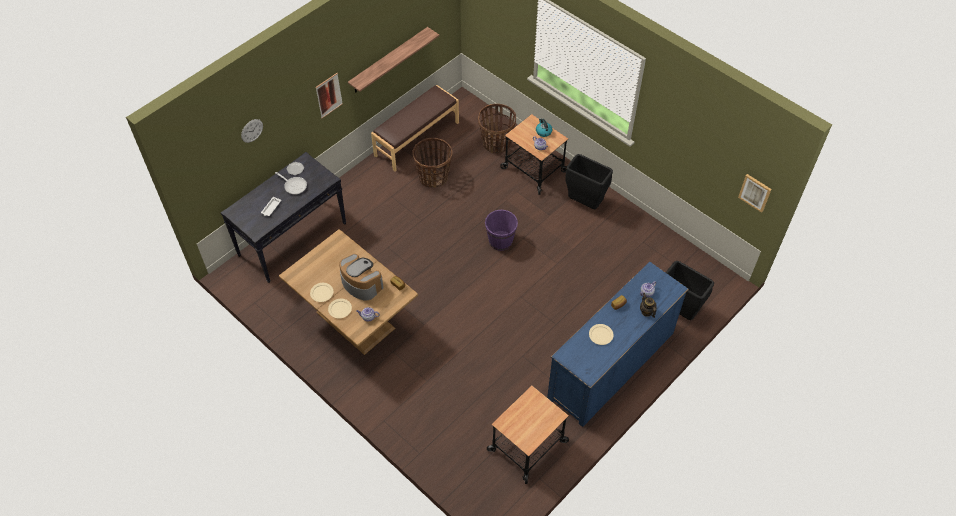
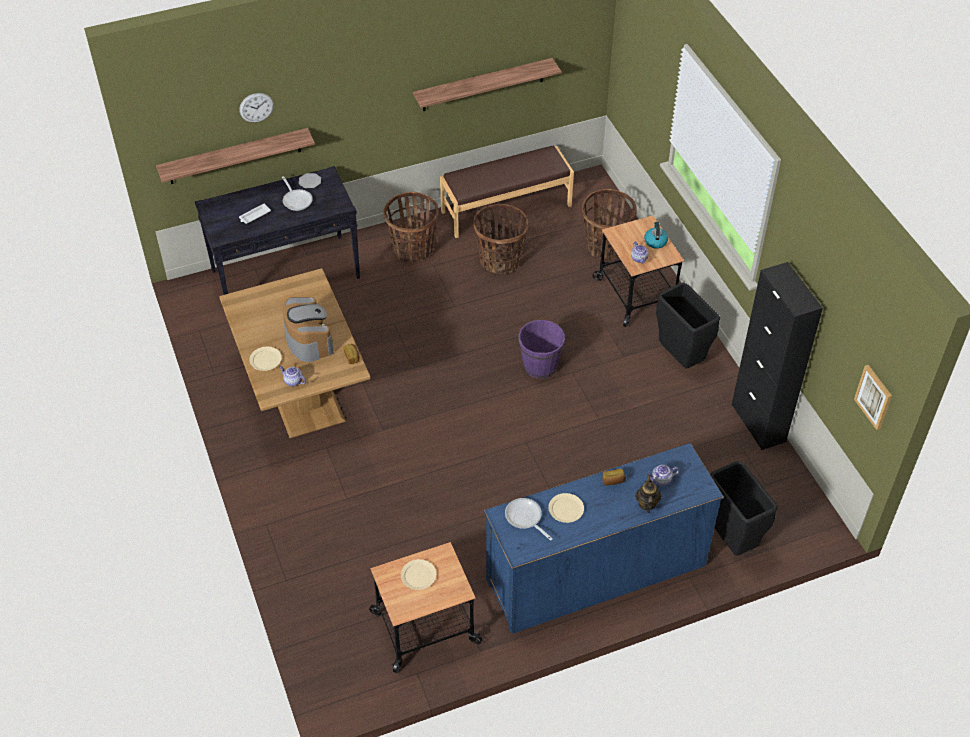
camera: 25 degrees right, 5 degrees down
beige plate [310,283,334,302] -> beige plate moved to [401,559,436,590]
picture [316,73,343,118] -> none
none -> shelf [156,128,315,184]
none -> basket [384,192,439,262]
none -> frying pan [505,498,553,541]
none -> black cabinet [732,262,823,450]

